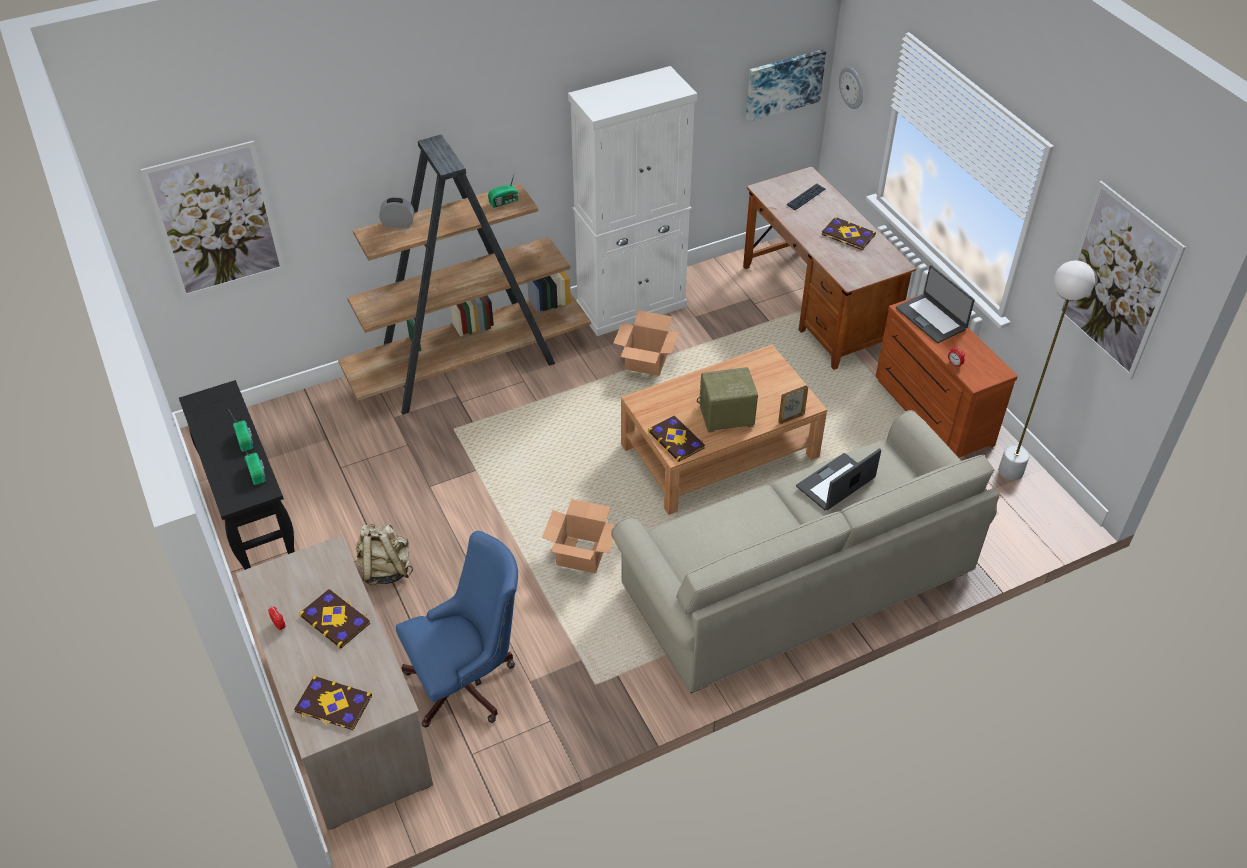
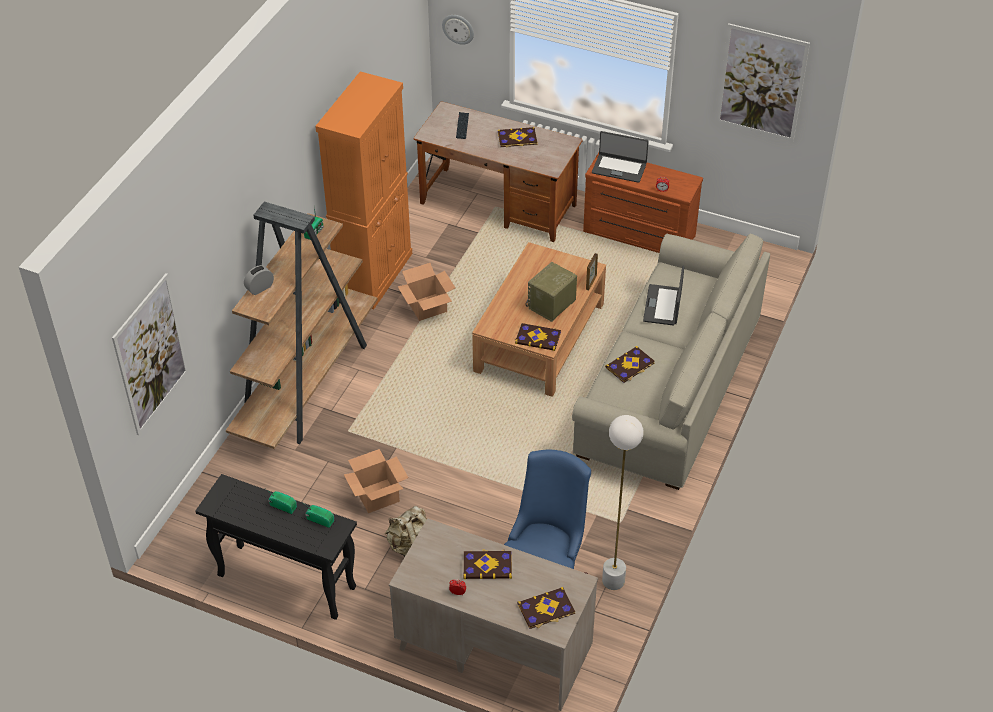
camera: 40 degrees left, 0 degrees up
cardboard box [542,499,616,574] -> cardboard box moved to [344,449,409,513]
white cabinet [568,66,697,336] -> orange cabinet [315,71,412,309]
picture [746,49,826,122] -> none
white floor lamp [999,260,1095,480] -> white floor lamp moved to [602,415,643,590]
none -> book [605,346,655,383]

